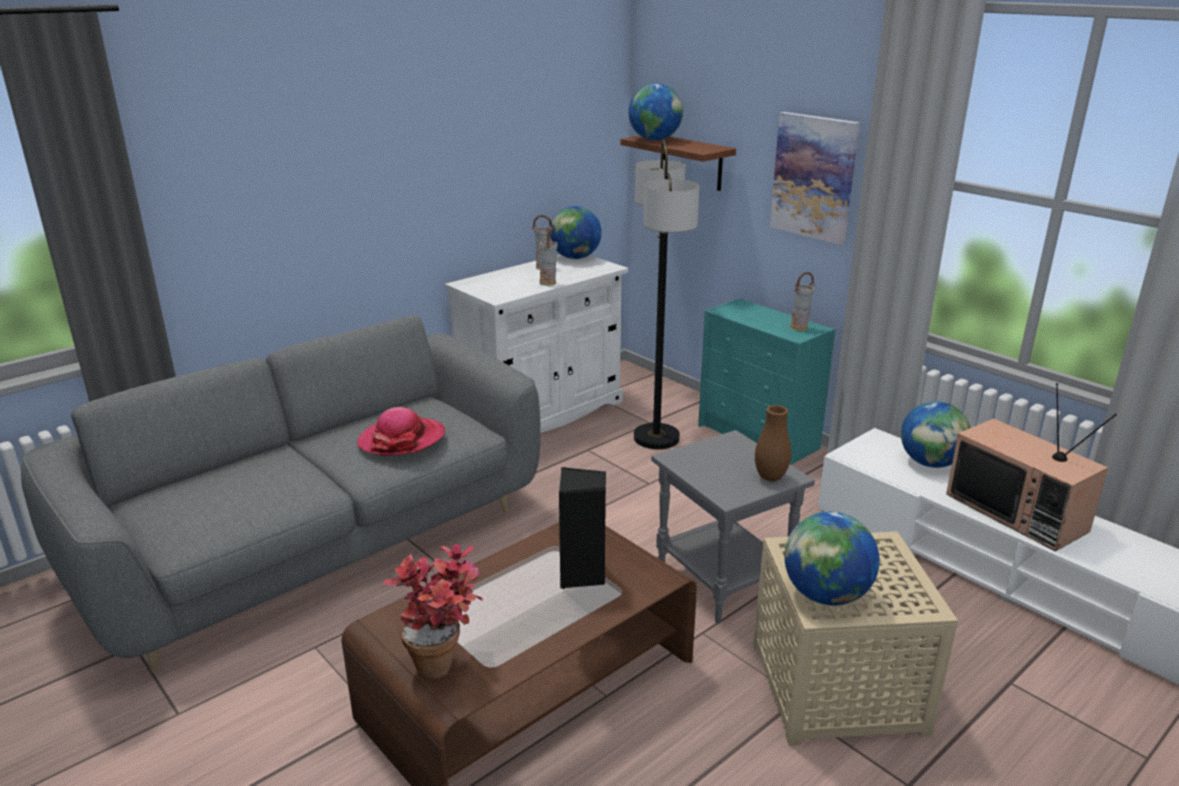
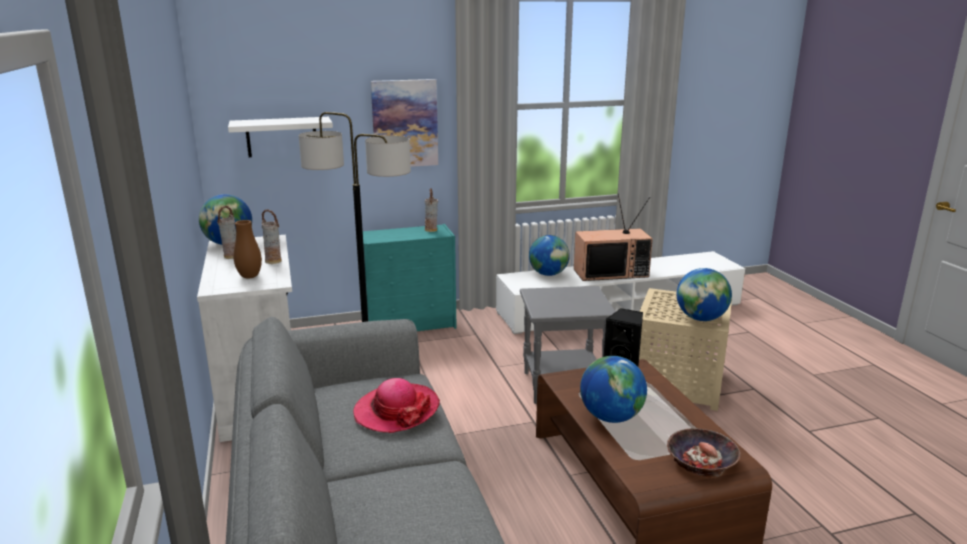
camera: 65 degrees left, 5 degrees down
potted plant [383,544,483,680] -> bowl [667,428,741,478]
brown shelf [620,136,736,191] -> white shelf [228,117,333,157]
globe [629,83,683,140] -> globe moved to [580,356,647,423]
brown vase [755,405,791,481] -> brown vase moved to [234,220,262,279]

